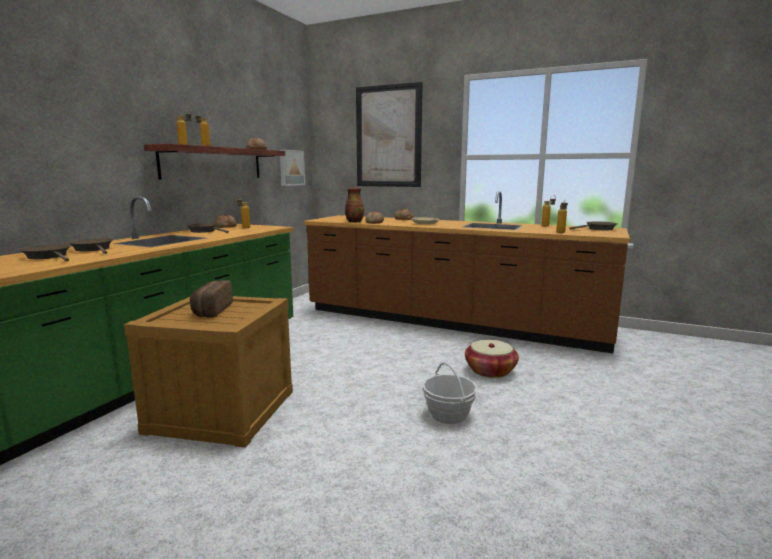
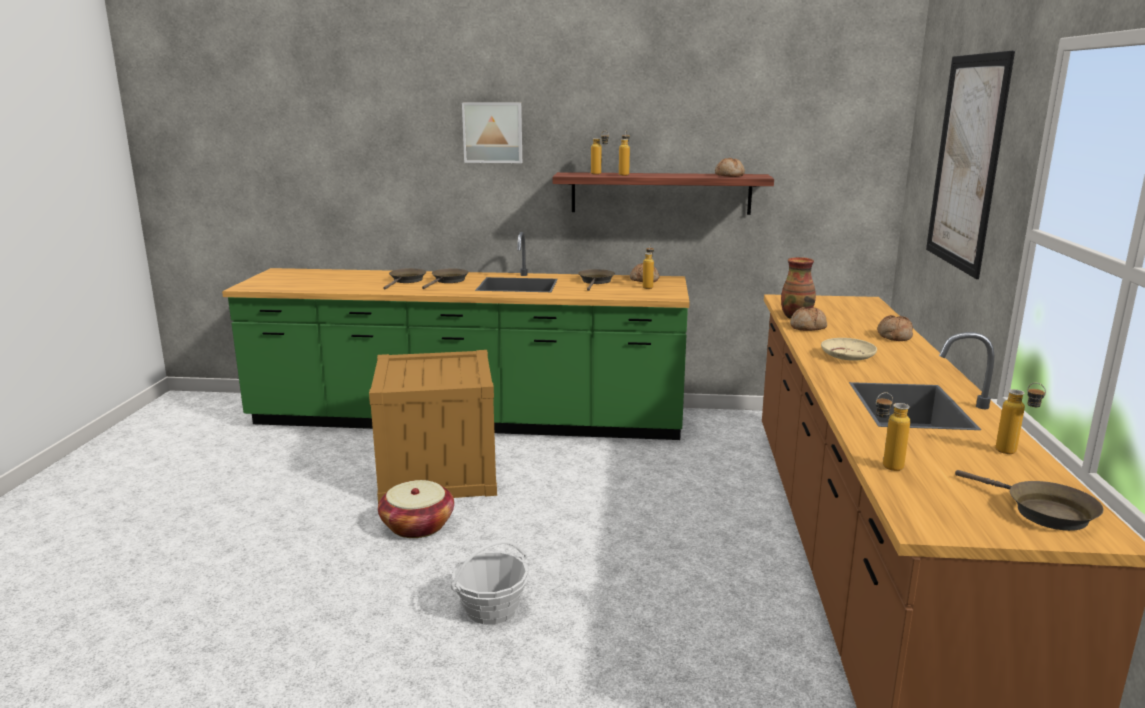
camera: 70 degrees right, 5 degrees up
bread [190,280,233,318] -> none
picture [280,149,305,186] -> picture moved to [462,103,522,163]
basket [465,340,519,378] -> basket moved to [378,480,454,538]

